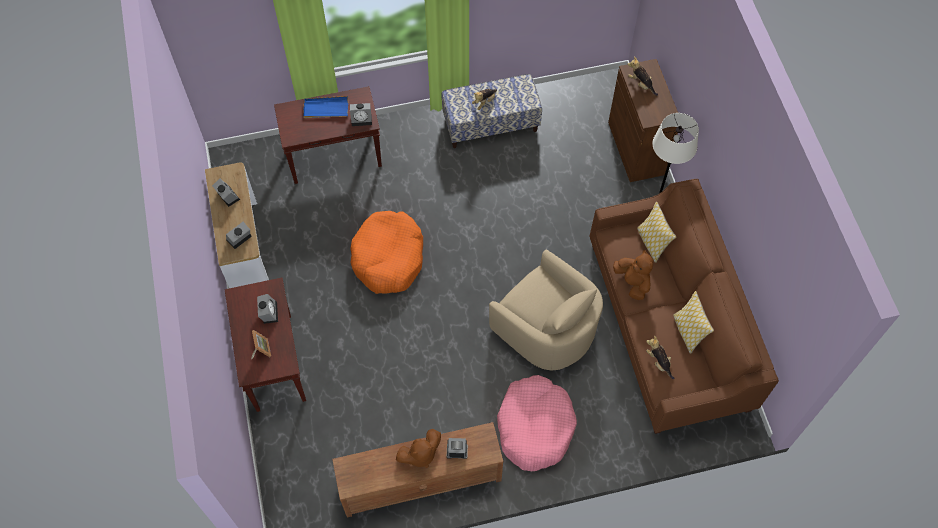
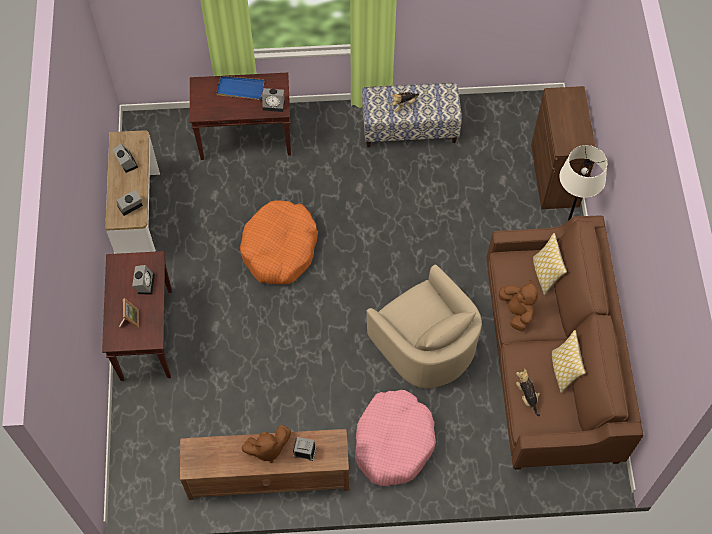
camera: 10 degrees right, 0 degrees up
plush toy [628,56,658,96] -> none

